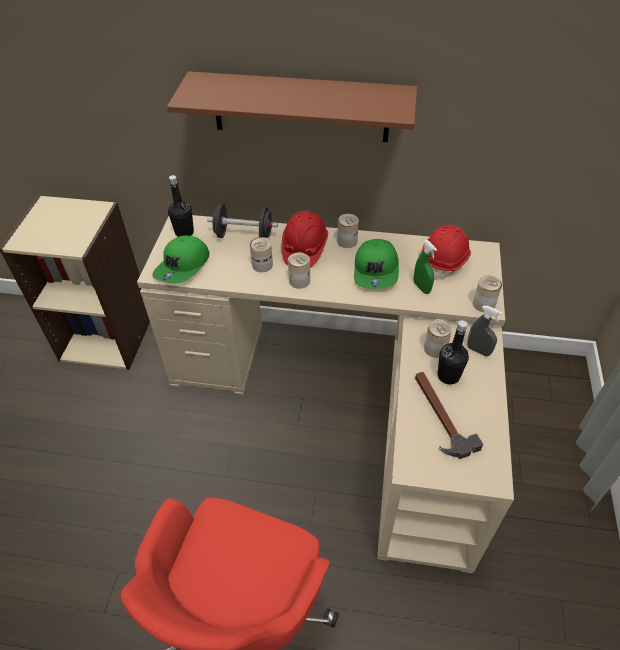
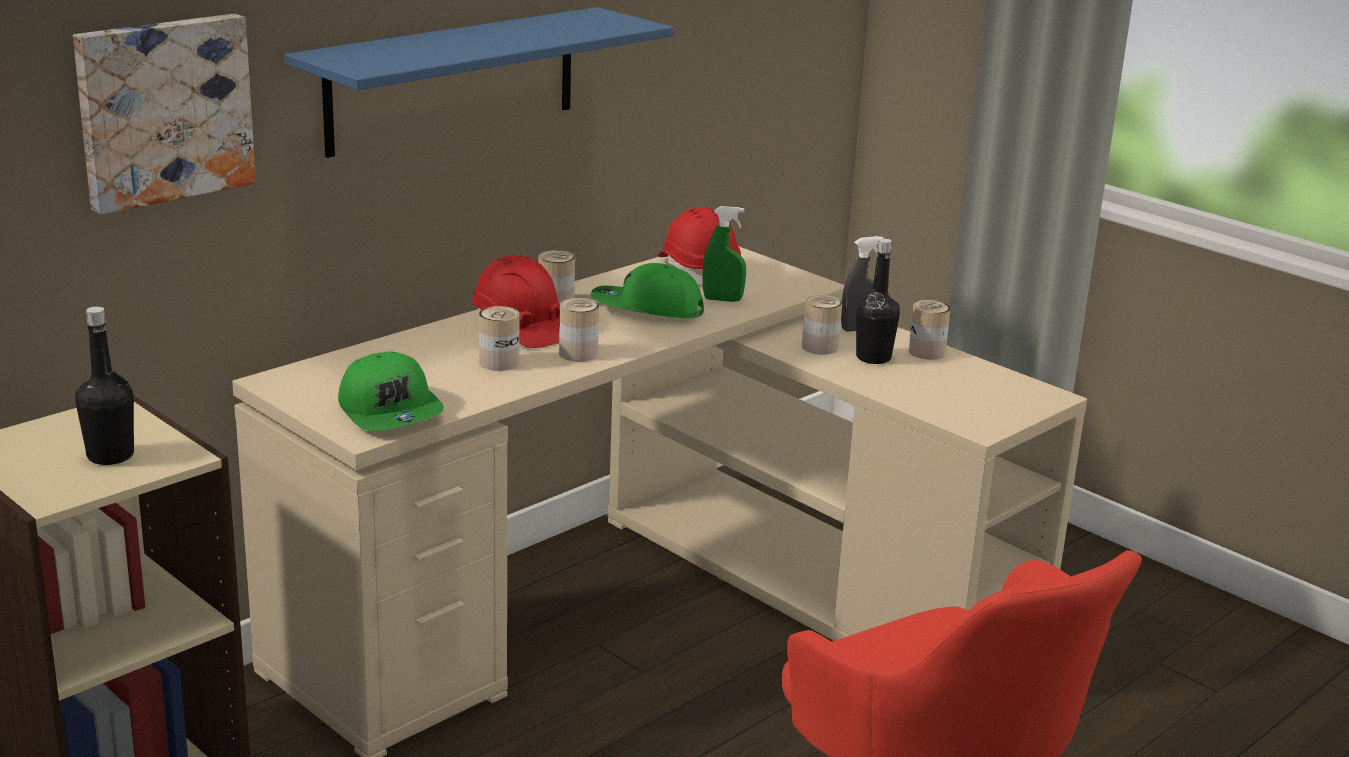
camera: 55 degrees left, 25 degrees down
brown shelf [167,71,417,142] -> blue shelf [284,7,673,158]
black bottle [168,175,194,237] -> black bottle moved to [75,306,134,465]
black dumbbell [207,204,278,238] -> none
green cap [354,239,399,289] -> green cap turned 150 degrees clockwise [591,263,704,318]
hammer [415,372,483,459] -> none
can [473,275,502,312] -> can moved to [908,300,951,360]
none -> picture [73,14,256,215]

